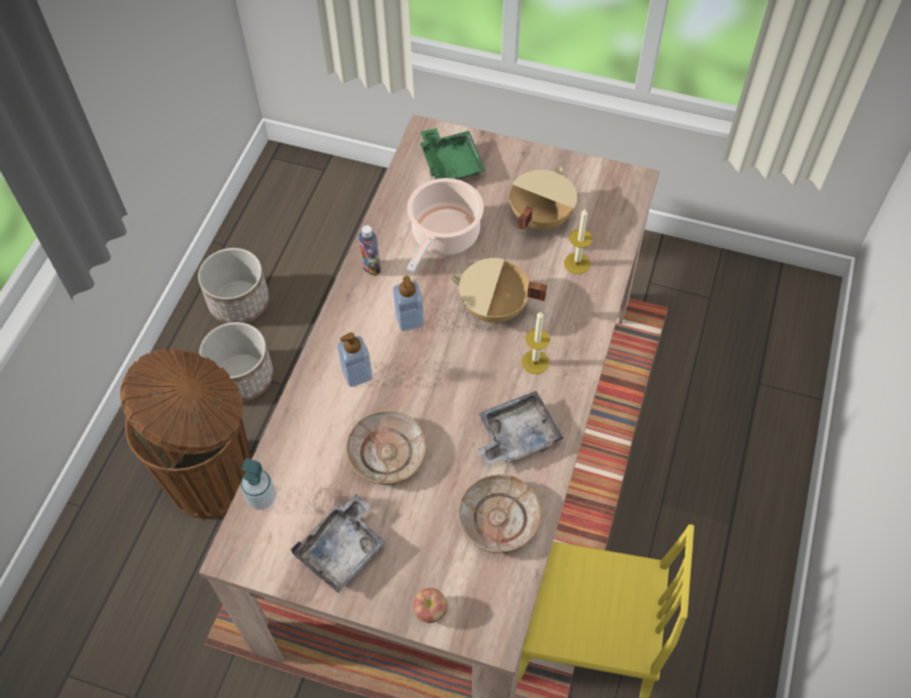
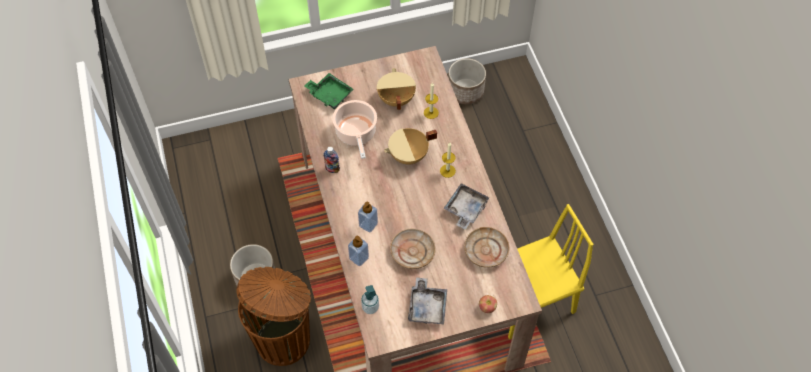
camera: 35 degrees left, 0 degrees up
planter [198,248,269,324] -> planter moved to [448,58,486,104]
soap dispenser [393,276,424,331] -> soap dispenser moved to [348,236,369,266]

